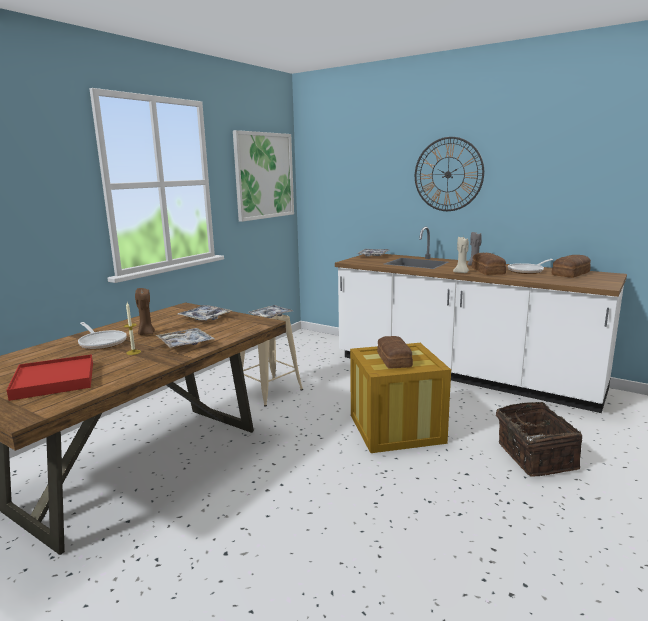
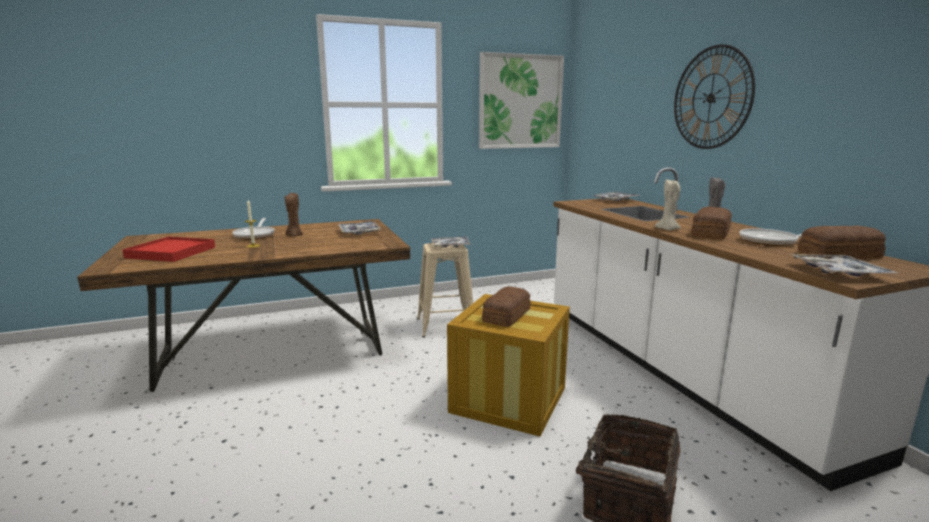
camera: 35 degrees right, 0 degrees up
tray [156,328,214,348] -> tray moved to [790,254,899,276]

